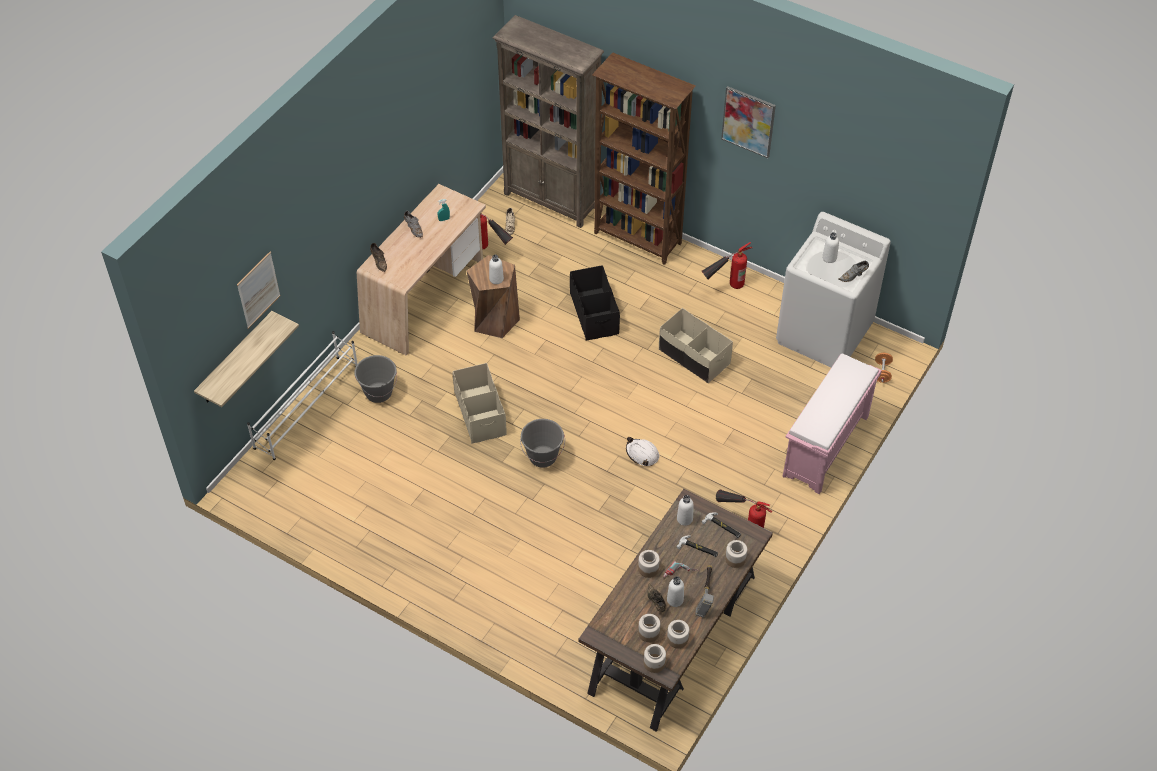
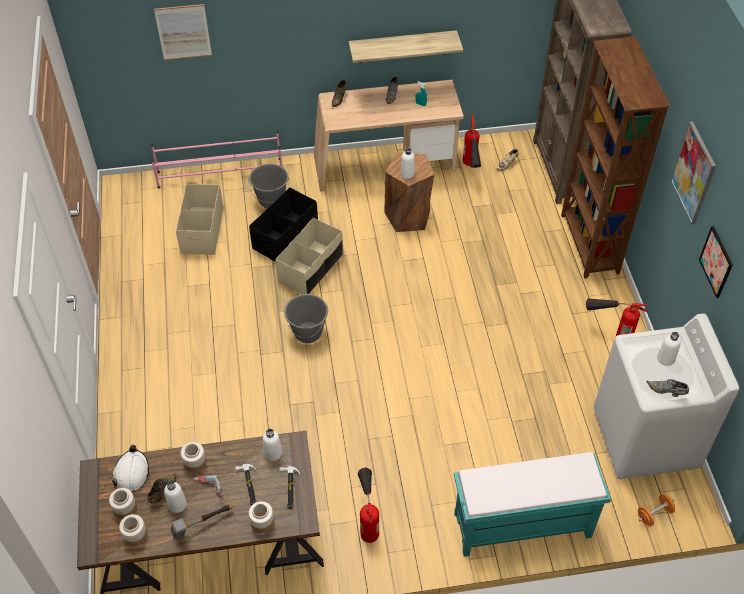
camera: 50 degrees right, 0 degrees up
shelf [194,311,299,407] -> shelf moved to [349,30,463,63]
white shoe rack [247,331,357,460] -> pink shoe rack [151,131,282,189]
black storage box [570,265,620,340] -> black storage box moved to [249,187,318,261]
white hard hat [626,437,659,466] -> white hard hat moved to [112,445,149,491]
jar [644,644,666,673] -> none
beige storage box [659,308,733,383] -> beige storage box moved to [176,184,224,255]
pink bench [783,353,882,494] -> turquoise bench [454,452,611,557]
none -> picture [699,226,733,298]

